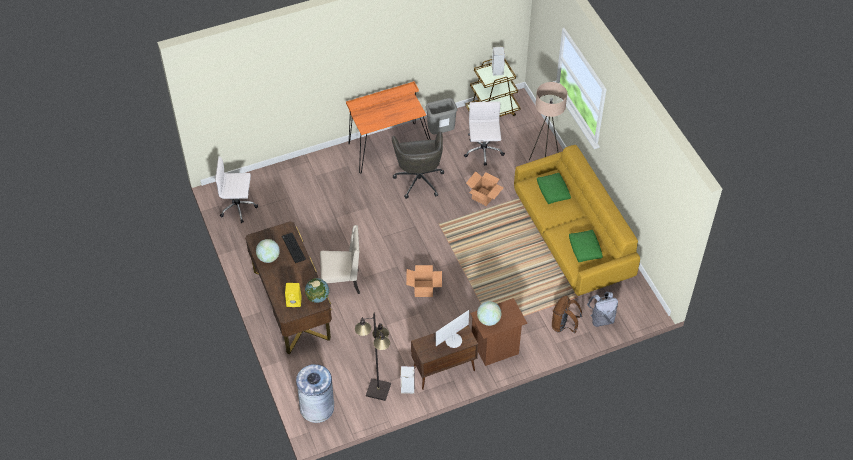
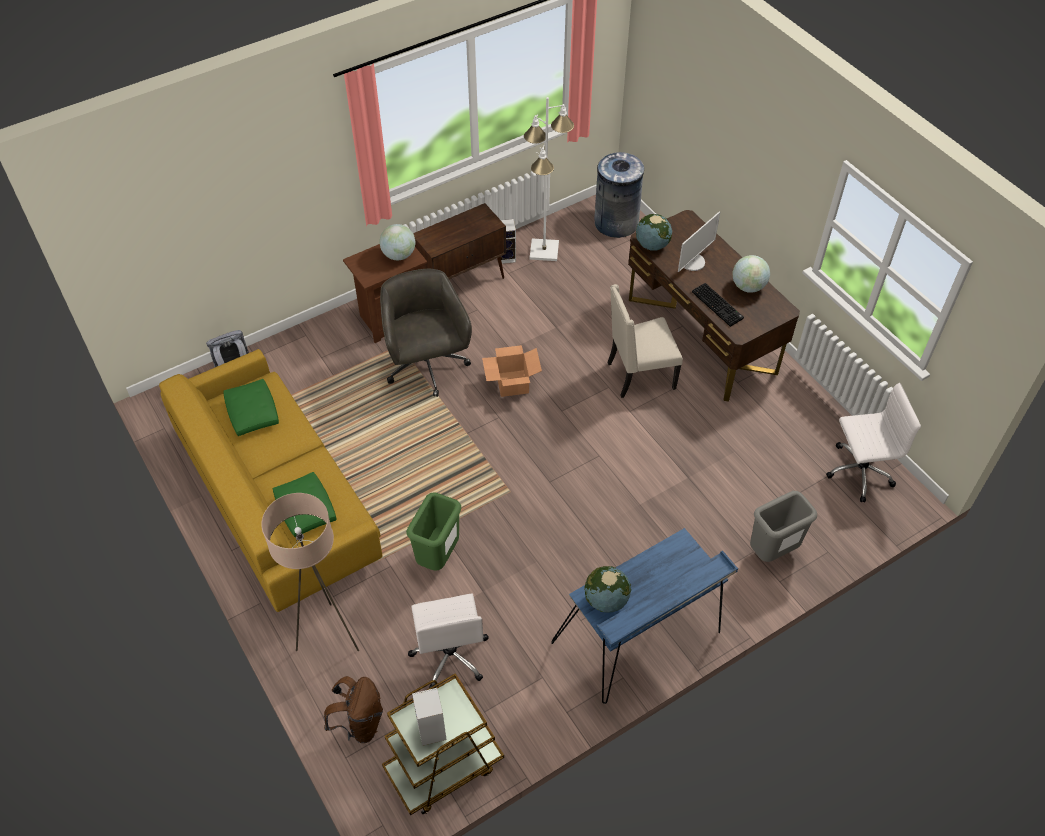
camera: 170 degrees right, 0 degrees up
yellow speaker [285,283,302,307] -> none
orange desk [346,81,431,174] -> blue desk [551,528,738,704]
black floor lamp [355,312,391,401] -> white floor lamp [524,97,574,261]
grey office chair [392,131,444,199] -> grey office chair moved to [380,269,472,397]
grey trash can [425,98,458,134] -> grey trash can moved to [750,491,817,562]
monitor [436,310,469,348] -> monitor moved to [678,212,720,272]
cardboard box [466,172,504,206] -> green trash can [406,492,461,571]
brown backpack [552,296,583,333] -> brown backpack moved to [324,676,383,743]
none -> globe [584,566,631,613]

